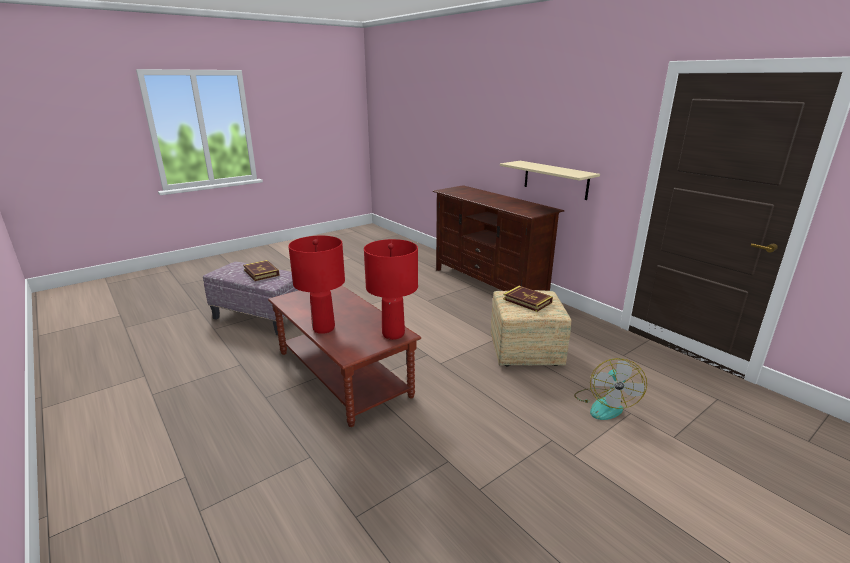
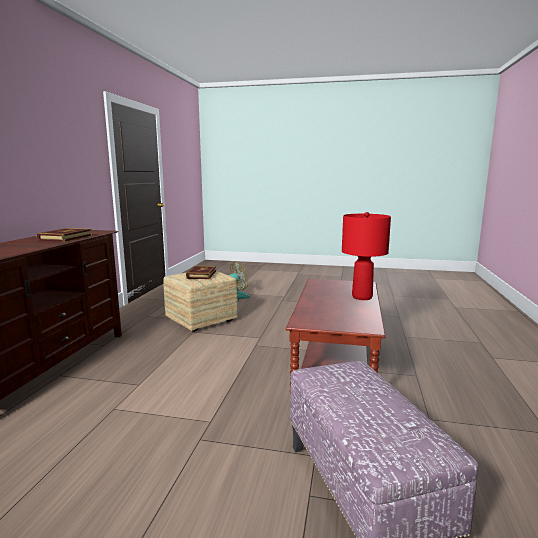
camera: 130 degrees left, 10 degrees down
book [243,260,280,281] -> book moved to [36,228,92,242]
red table lamp [364,239,418,340] -> none
beige shelf [500,161,600,200] -> none

